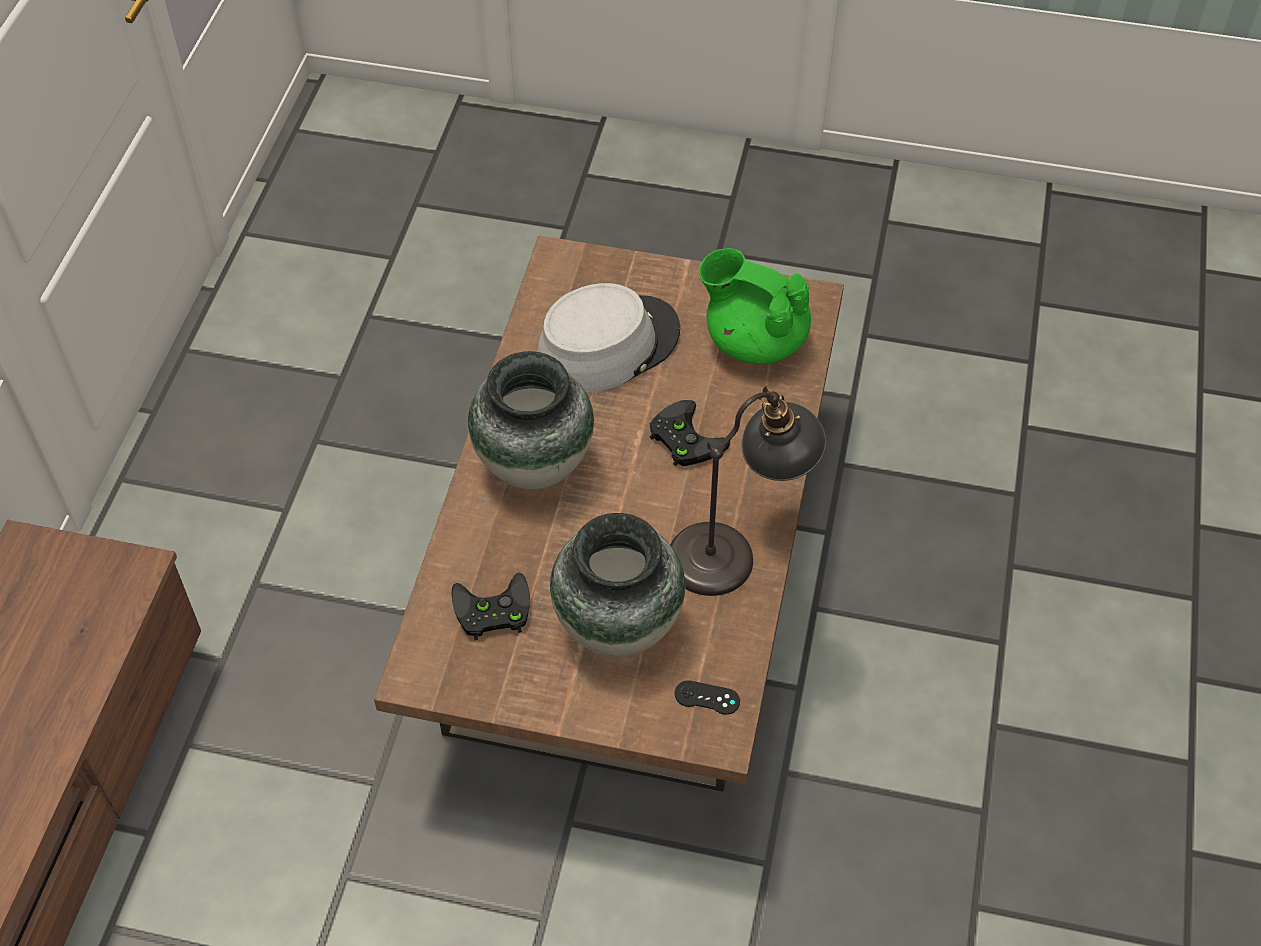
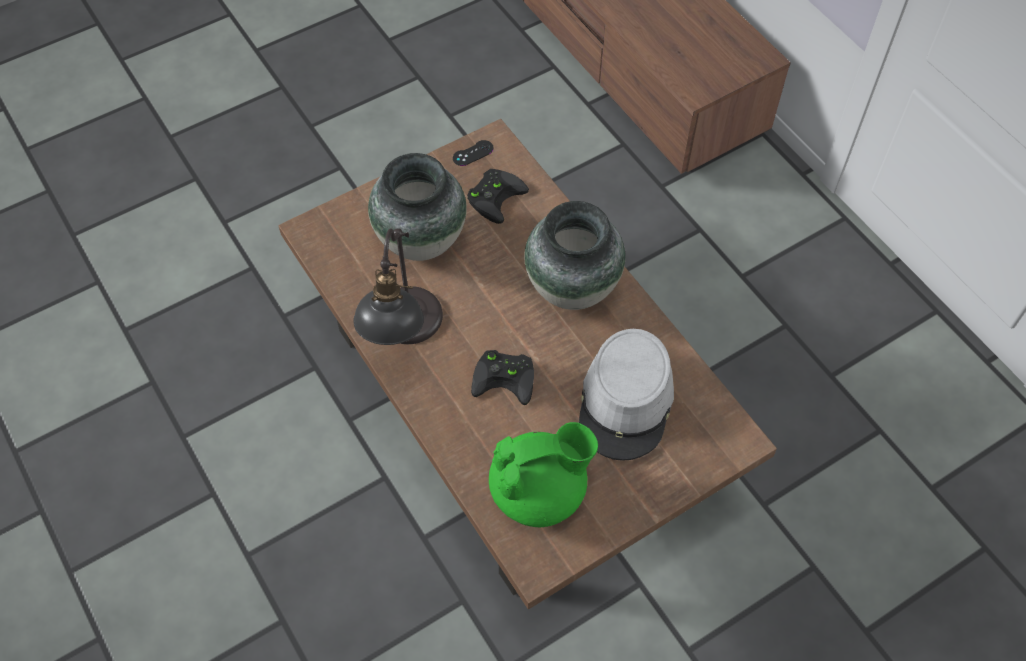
camera: 135 degrees right, 5 degrees up
black game controller [675,680,740,715] -> black game controller moved to [453,140,494,166]

